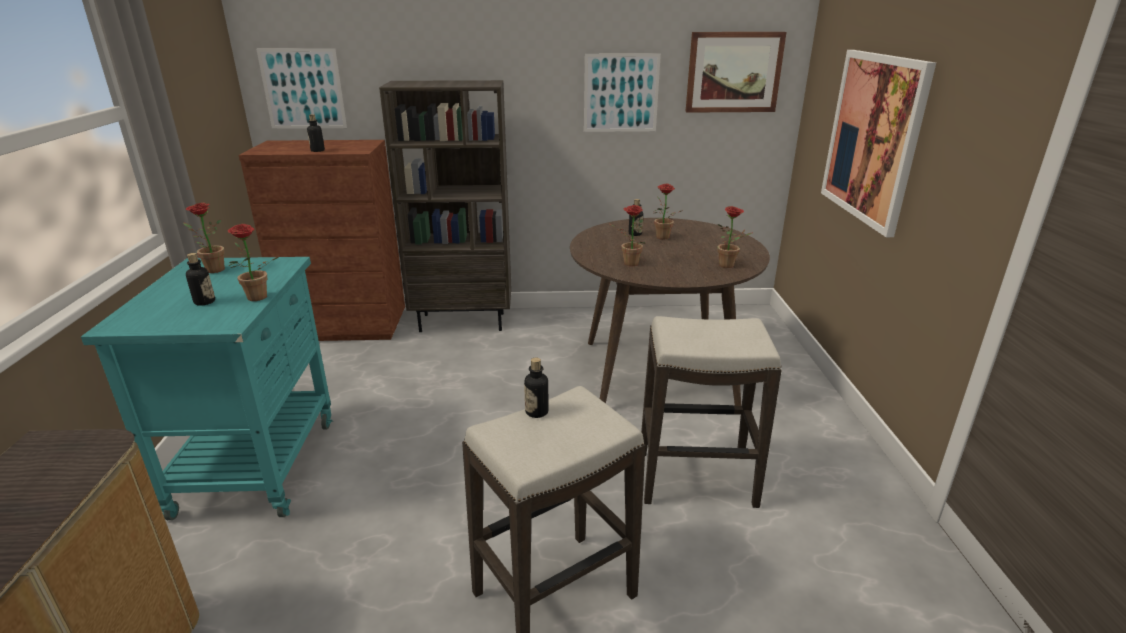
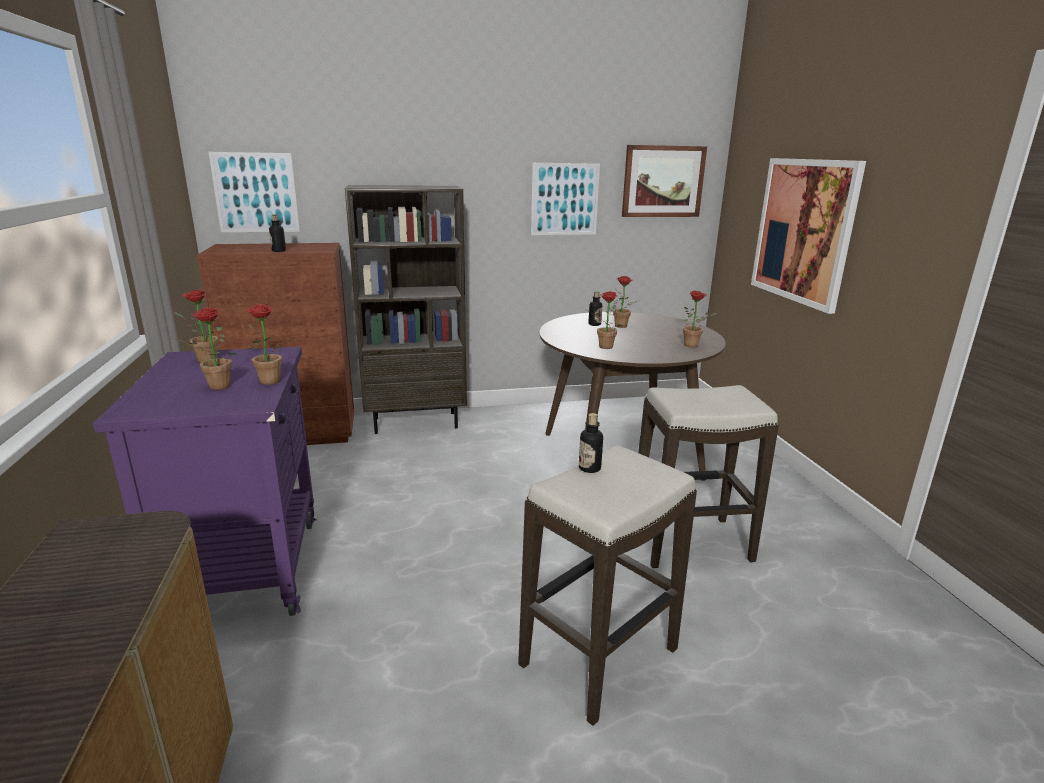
camera: 10 degrees left, 5 degrees down
turquoise cart [81,257,332,520] -> purple cart [93,347,316,616]
bottle [186,253,215,306] -> potted plant [174,307,236,390]

